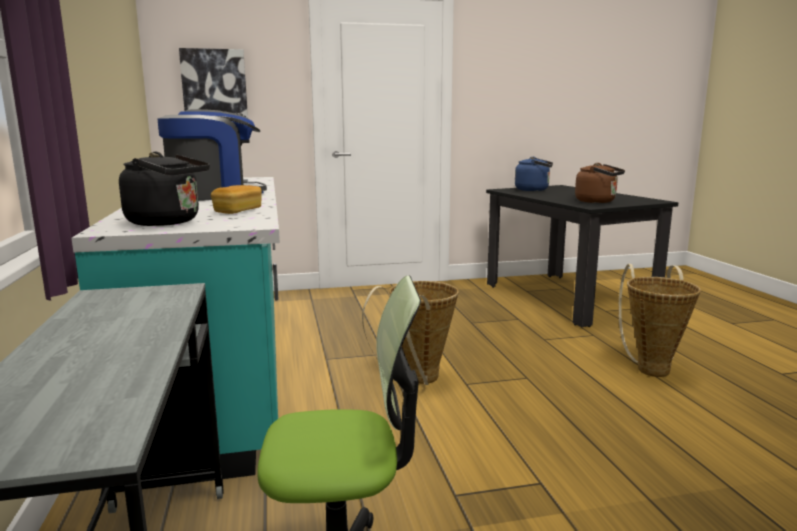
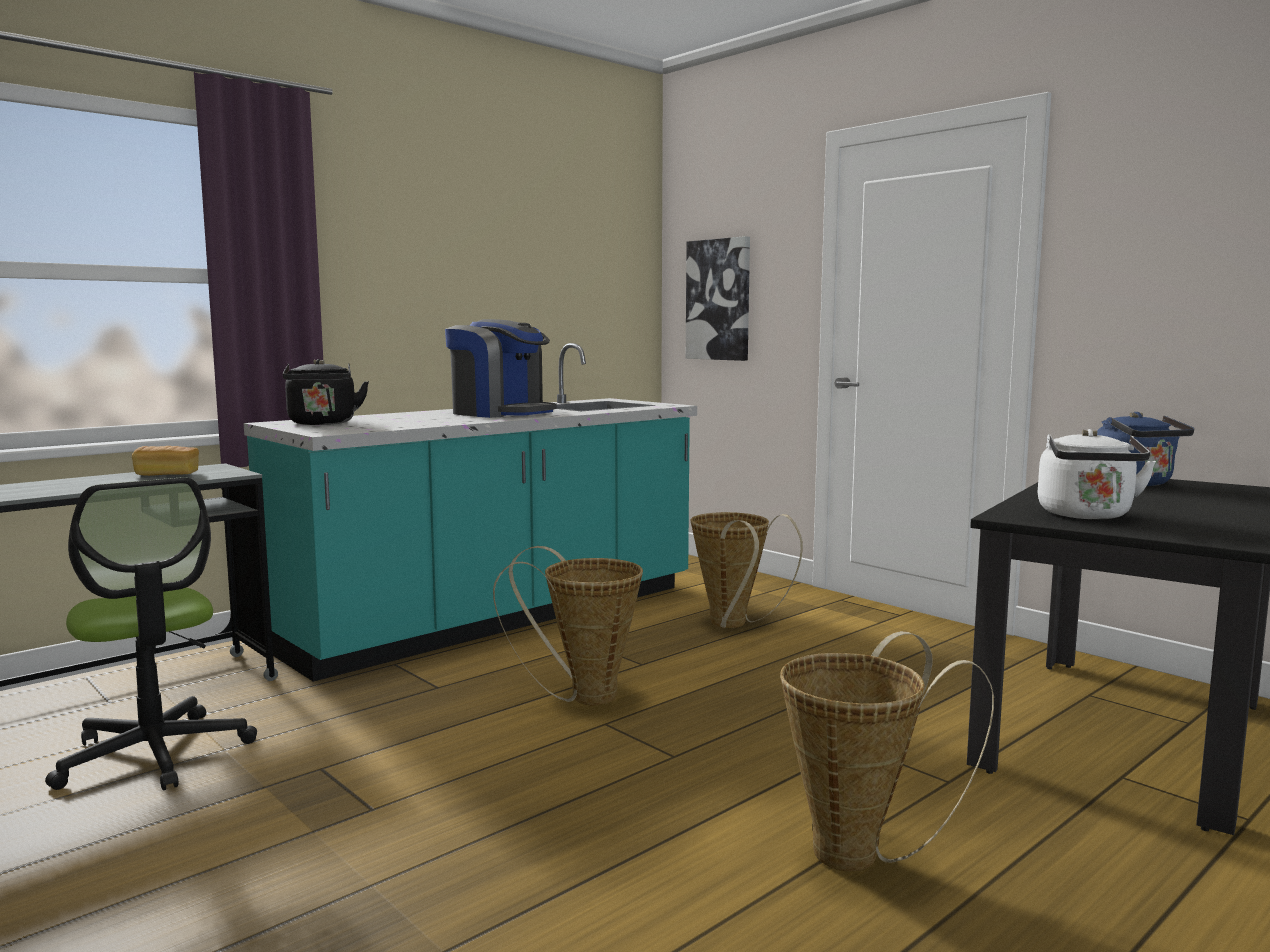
camera: 60 degrees right, 5 degrees down
bread [211,185,262,214] -> bread moved to [132,446,199,476]
brown kettle [575,163,625,203] -> white kettle [1038,429,1156,519]
none -> basket [691,512,803,628]

